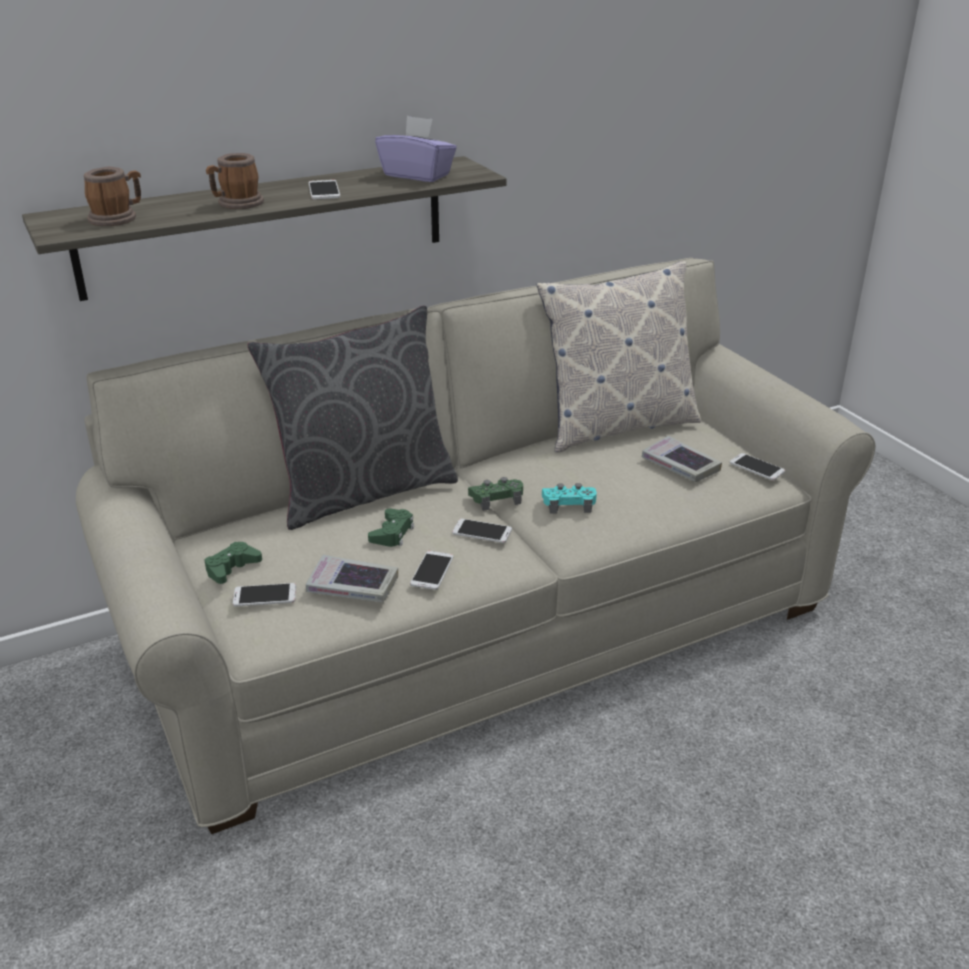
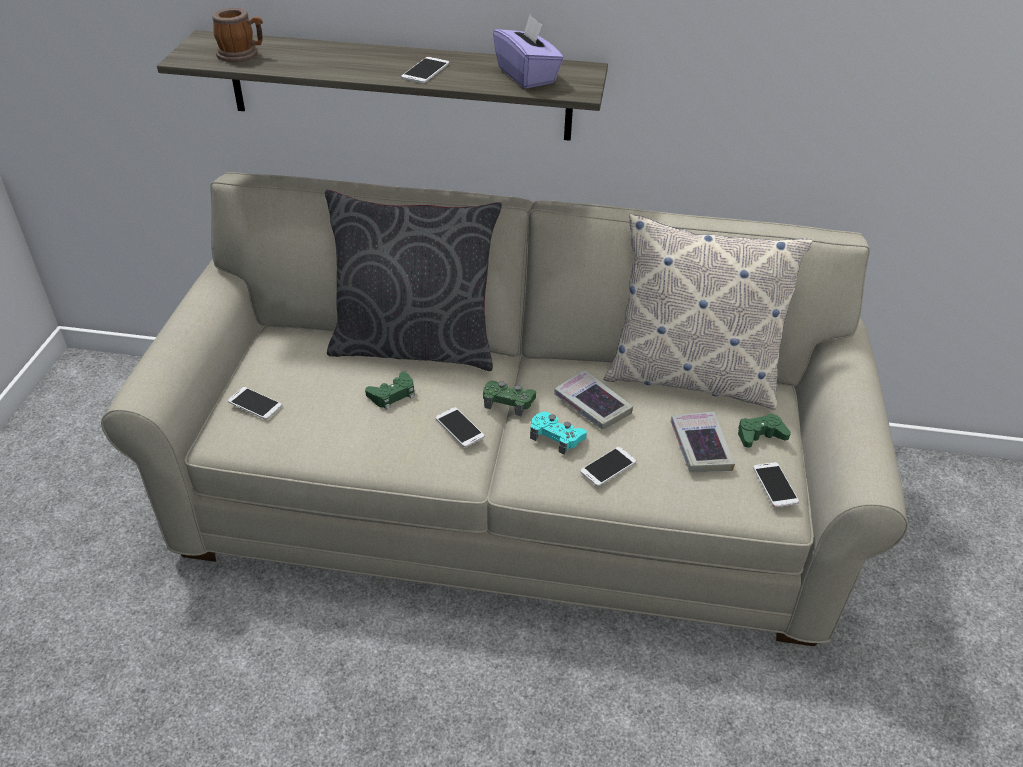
camera: 35 degrees right, 10 degrees up
green game controller [204,542,262,584] -> green game controller moved to [738,413,791,448]
mug [206,153,264,209] -> none
book [306,555,398,603] -> book moved to [554,370,633,430]
phone [410,551,454,590] -> phone moved to [580,447,636,486]

